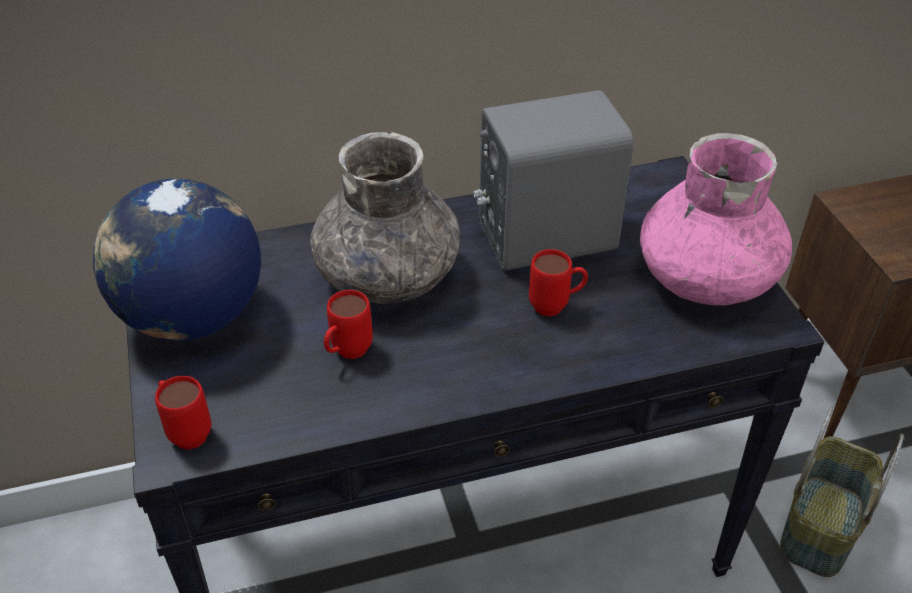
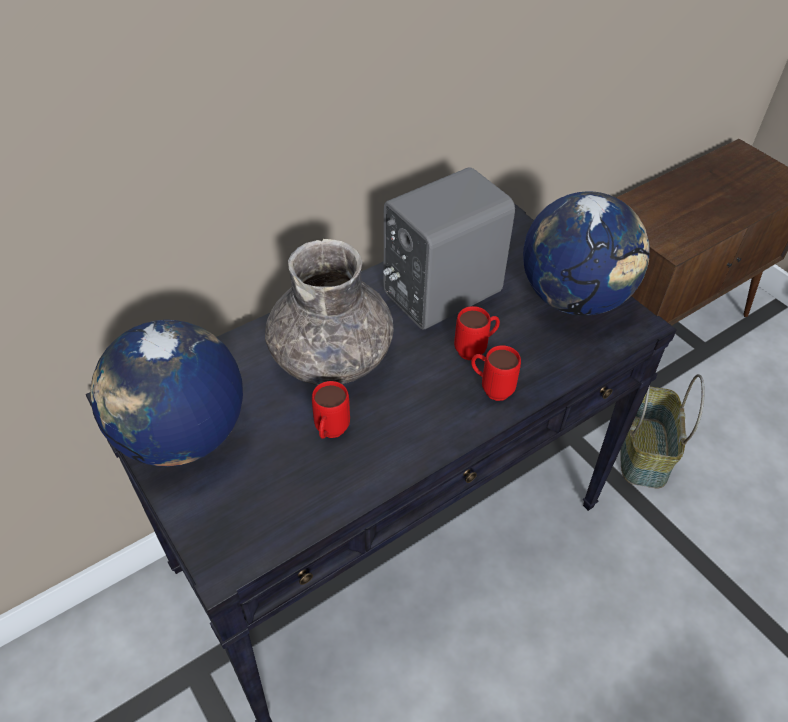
camera: 20 degrees left, 5 degrees up
red mug [155,376,211,450] -> red mug moved to [471,345,521,401]
pink vase [640,133,792,306] -> globe [523,191,650,316]

